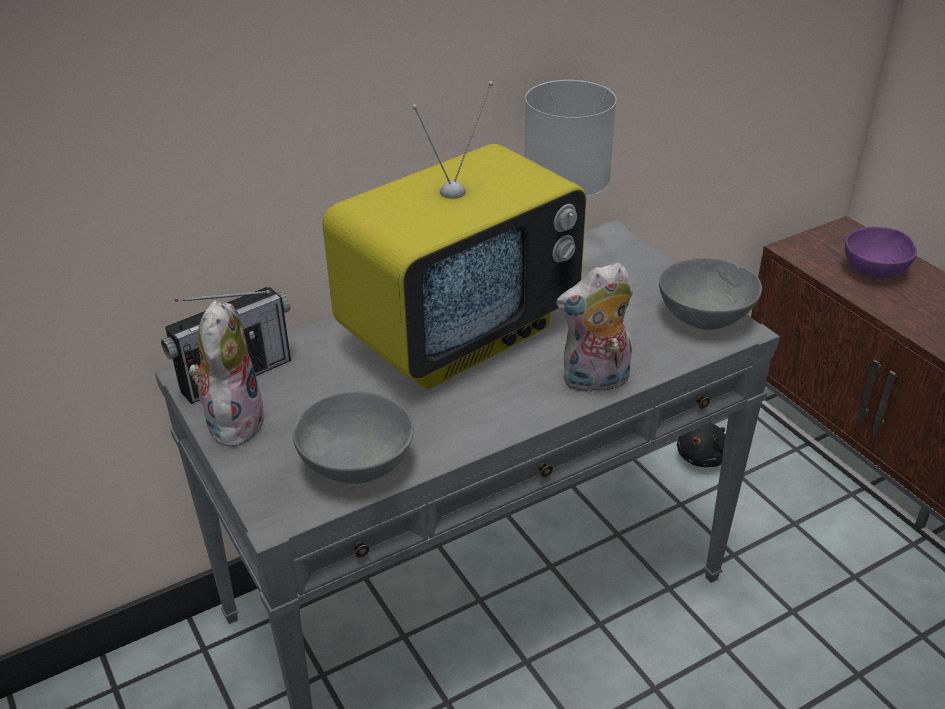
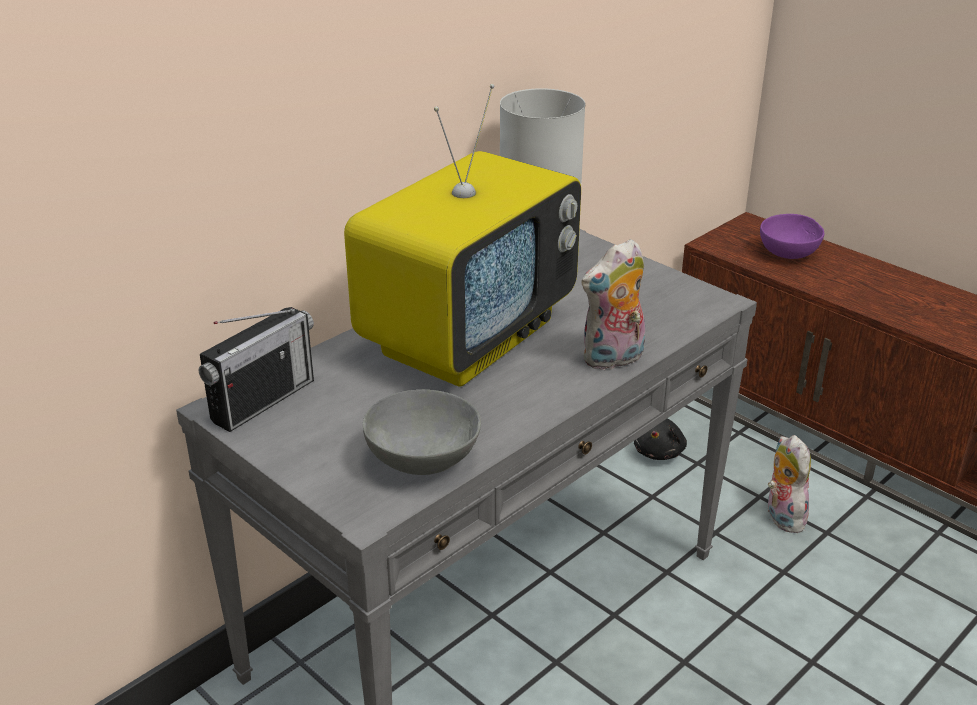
camera: 15 degrees left, 5 degrees down
plush toy [189,300,265,447] -> plush toy moved to [768,435,811,533]
grey bowl [659,258,762,330] -> none

